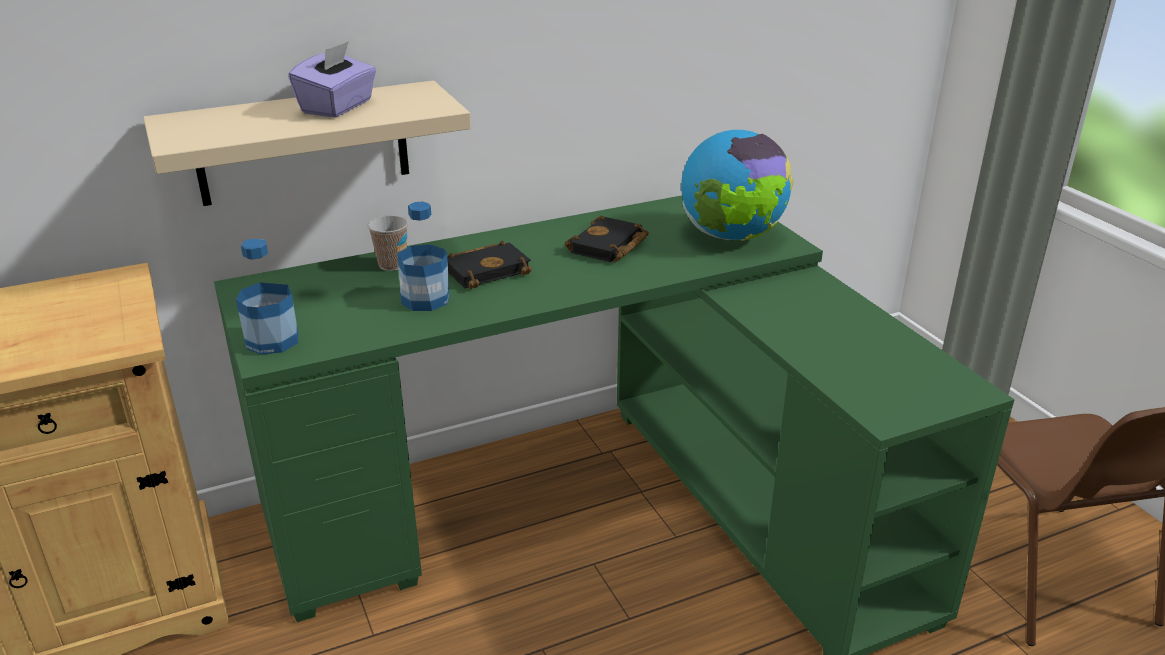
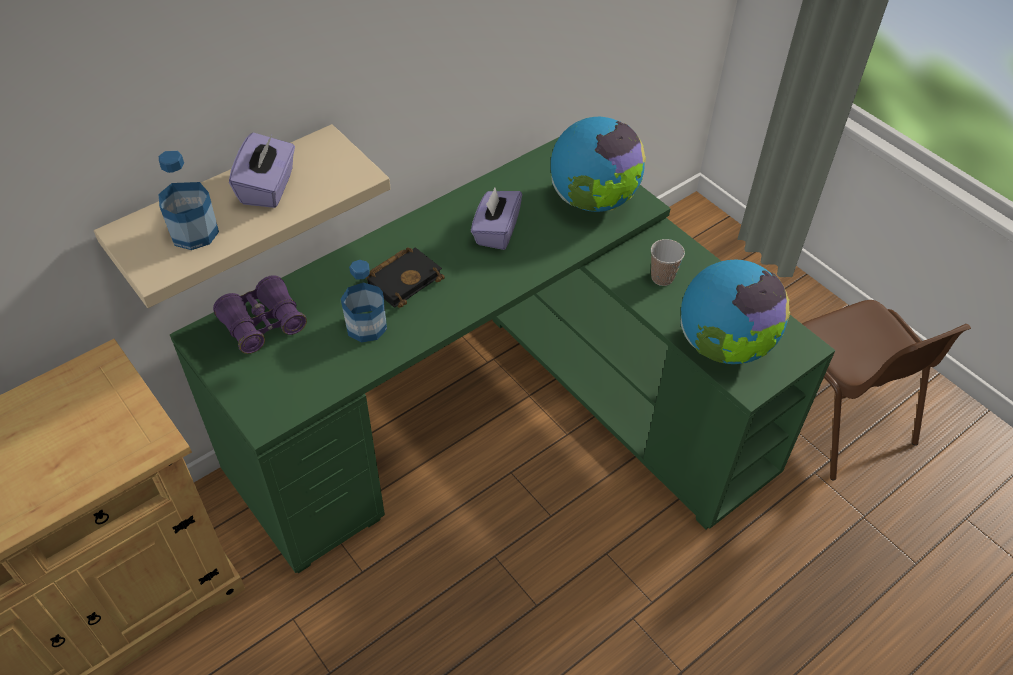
camera: 15 degrees left, 20 degrees up
bottle [236,239,298,355] -> bottle moved to [158,151,219,250]
cup [368,216,408,271] -> cup moved to [651,239,685,286]
black book [565,215,649,262] -> purple tissue box [471,188,522,250]
none -> purple binoculars [213,275,307,354]
none -> globe [680,260,790,364]

